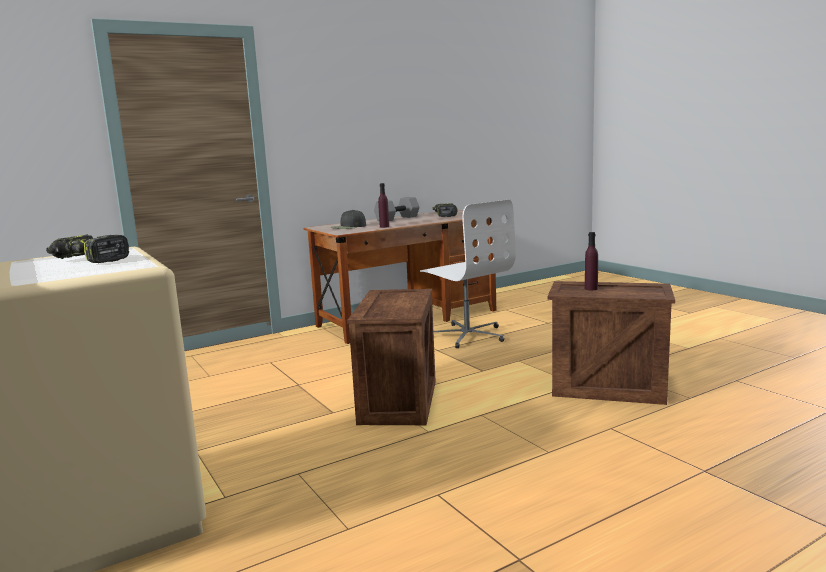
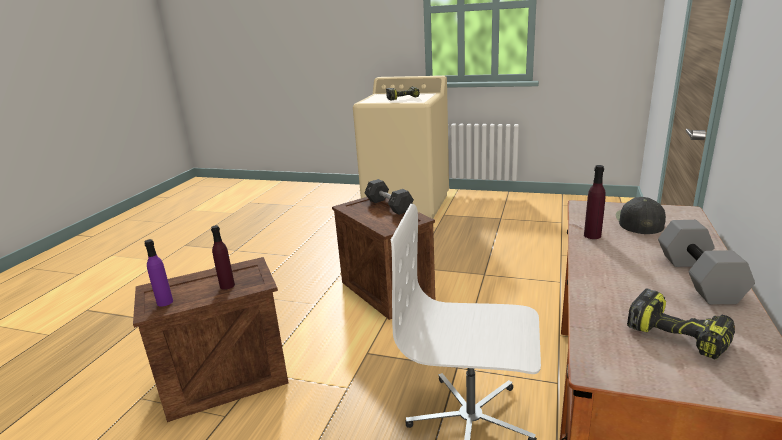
camera: 140 degrees right, 10 degrees up
none -> purple bottle [144,239,173,307]
none -> grey dumbbell [365,179,414,215]

